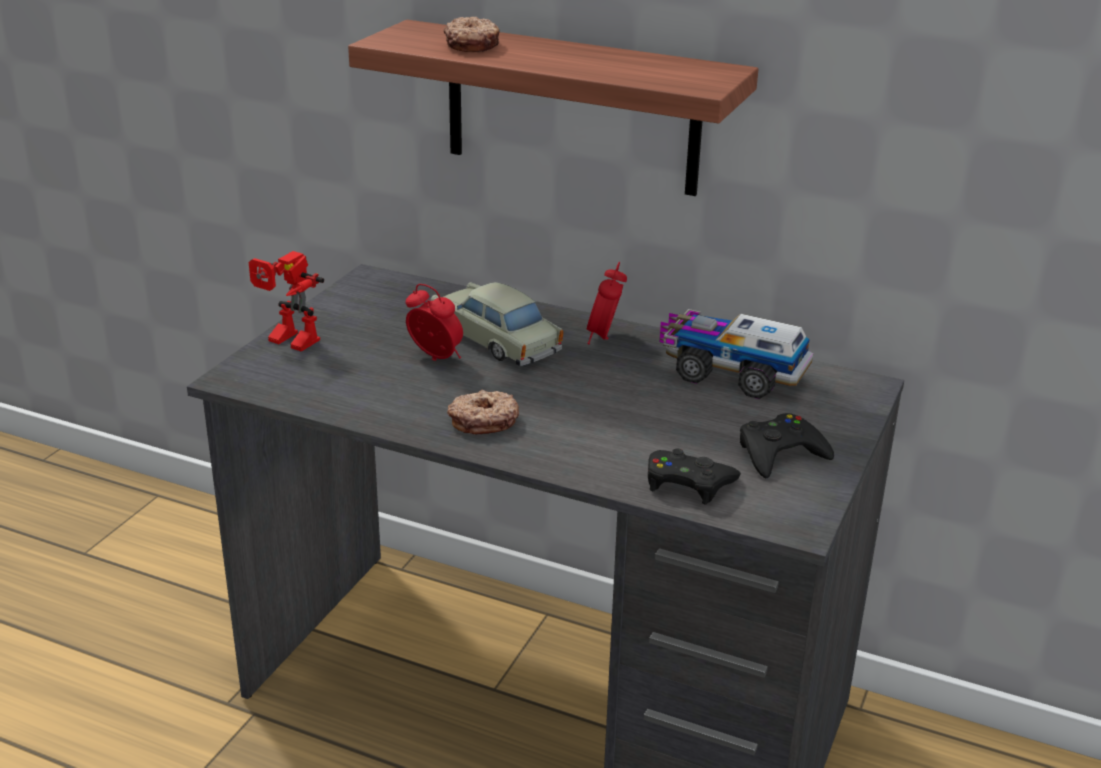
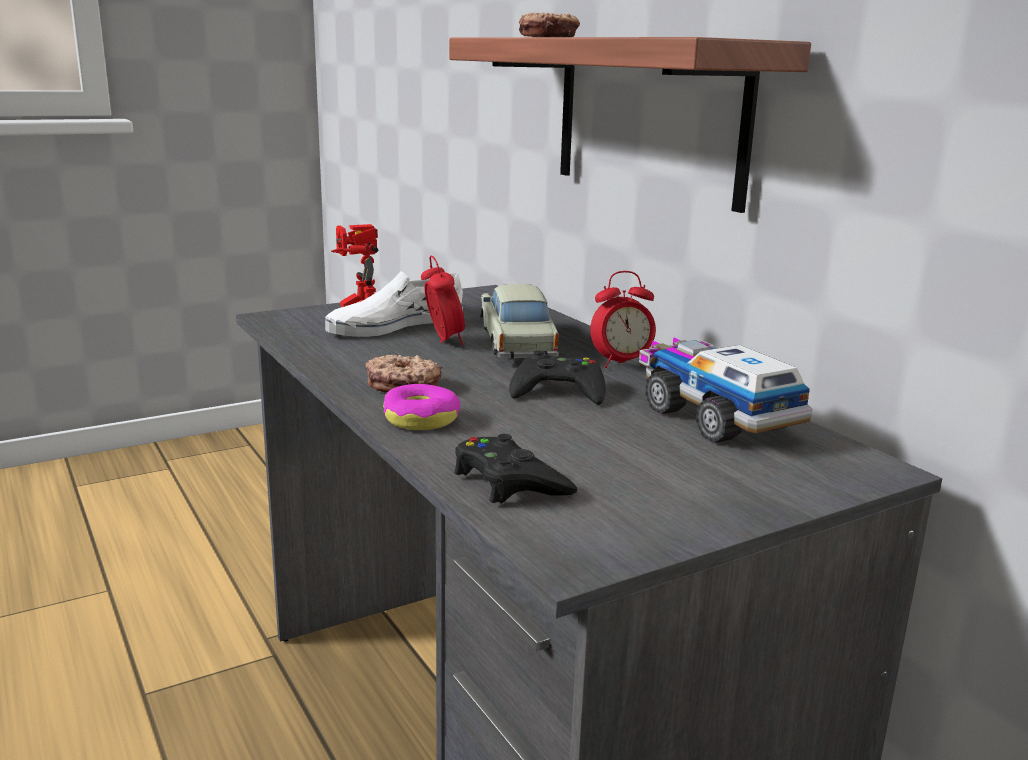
camera: 35 degrees right, 10 degrees down
alarm clock [587,262,627,344] -> alarm clock turned 150 degrees counterclockwise [590,271,656,368]
black game controller [740,413,834,478] -> black game controller moved to [509,350,606,405]
none -> white shoe [325,271,463,337]
none -> donut [383,384,460,430]

